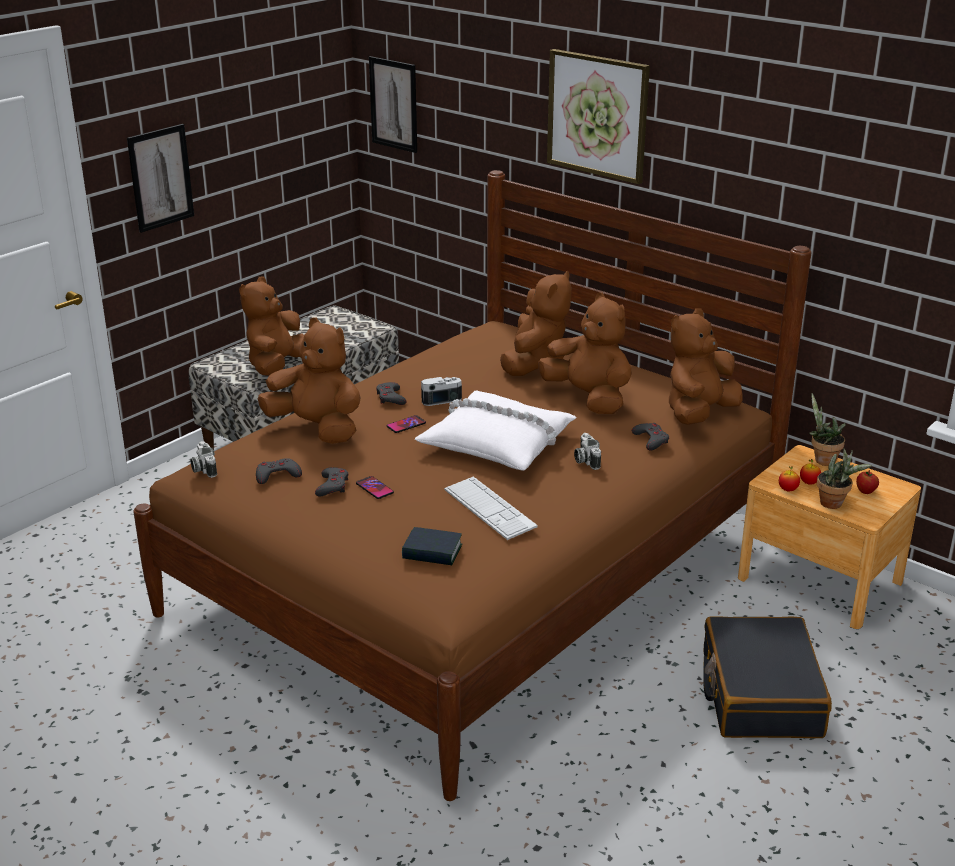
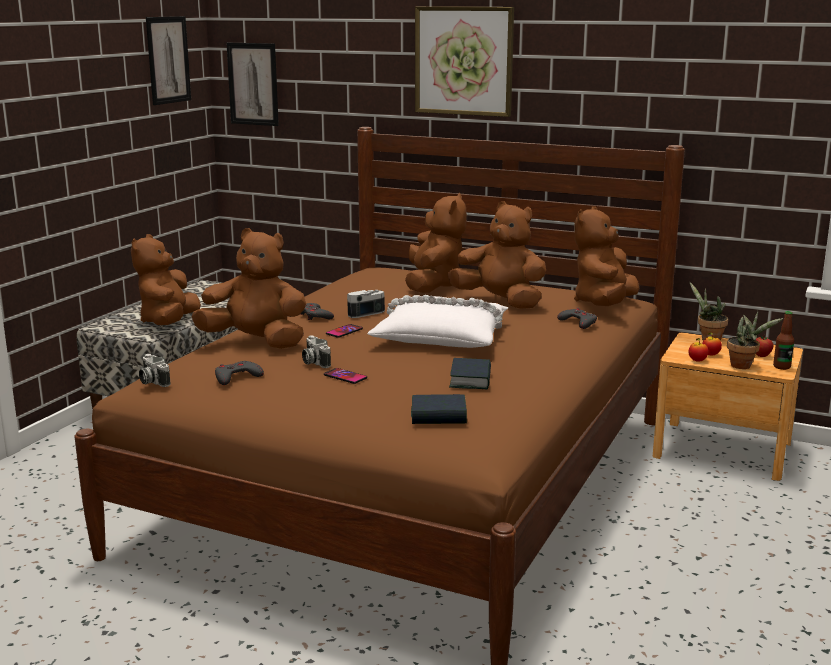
camera: 15 degrees left, 10 degrees down
picture [127,124,194,233] -> picture moved to [146,16,191,105]
grey game controller [315,467,348,497] -> none
keyboard [444,476,537,540] -> book [449,358,491,389]
camera [574,433,601,470] -> camera moved to [302,335,331,368]
black suitcase [703,616,832,738] -> none
none -> bottle [773,311,794,370]

